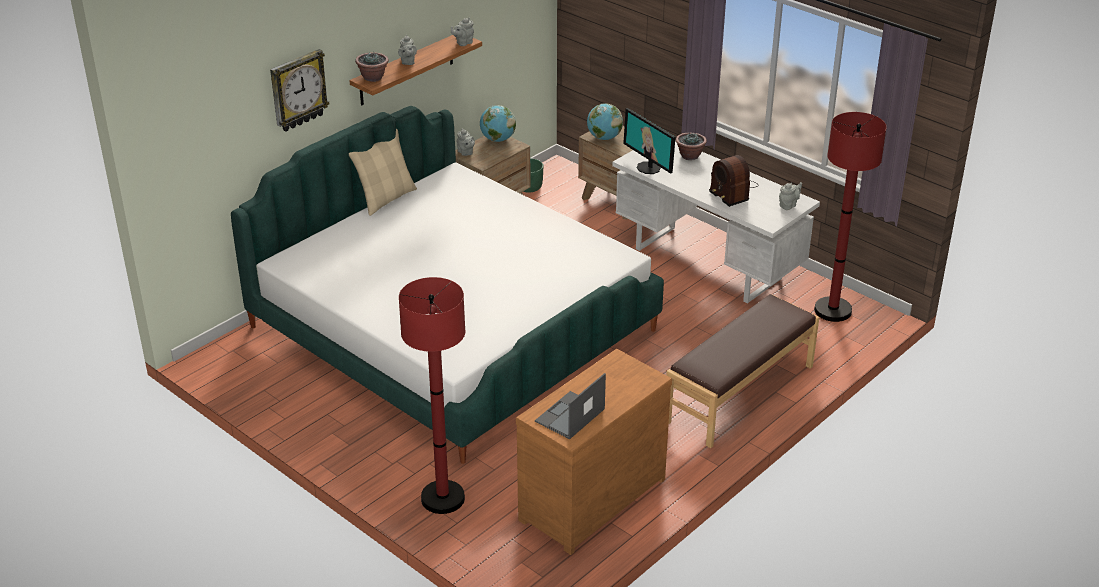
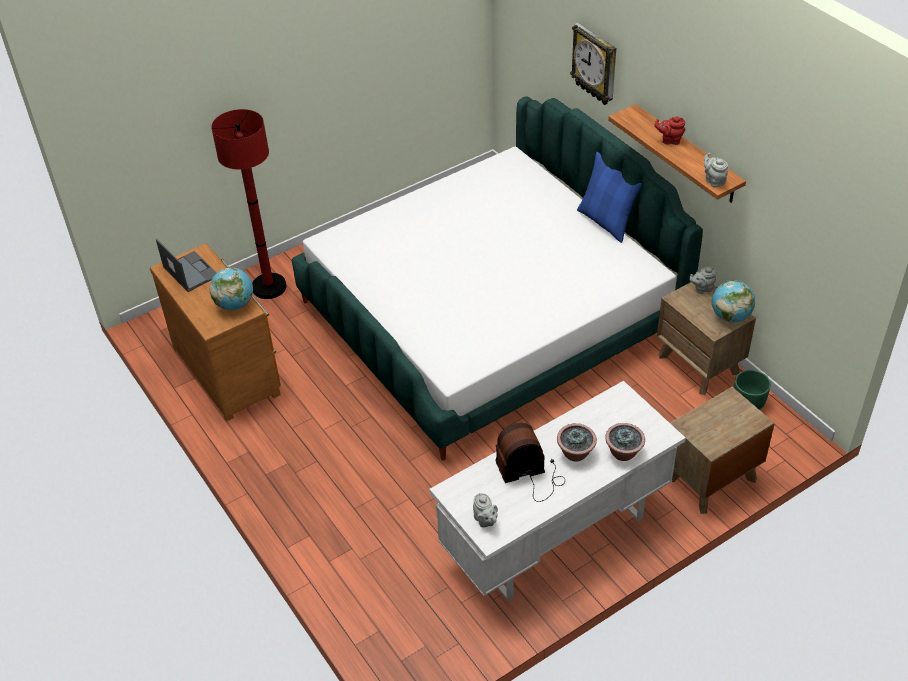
camera: 105 degrees right, 10 degrees up
beige pillow [349,129,417,216] -> blue pillow [577,152,641,243]
potted plant [355,52,389,82] -> potted plant moved to [557,423,597,462]
grey teapot [398,35,417,65] -> red teapot [654,116,685,145]
globe [587,103,623,140] -> globe moved to [209,267,253,310]
monitor [623,108,676,174] -> none
brown bench [666,294,819,448] -> none
red floor lamp [814,112,887,322] -> none

